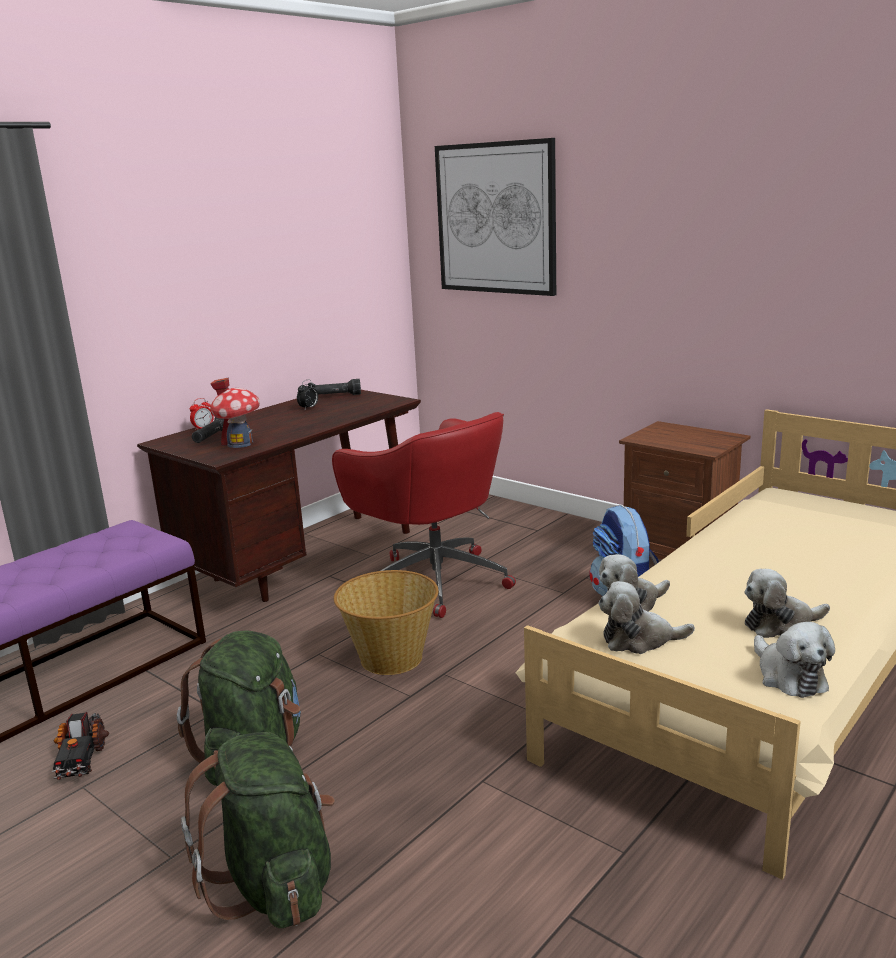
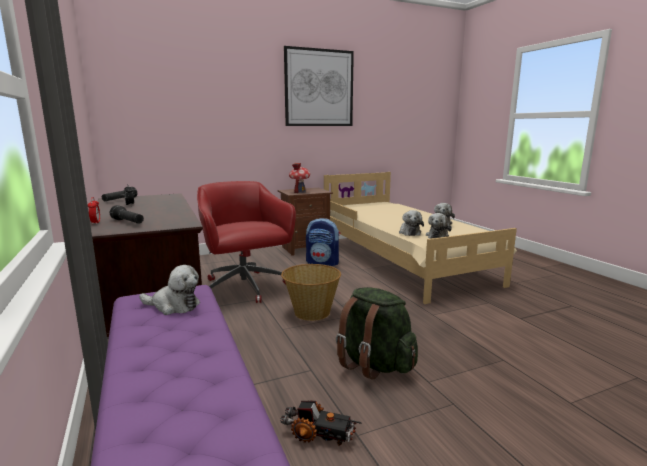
camera: 65 degrees left, 5 degrees down
green backpack [181,732,335,928] -> none
toy house [210,377,260,448] -> toy house moved to [289,163,310,193]
red office chair [332,412,516,618] -> red office chair turned 105 degrees counterclockwise [197,181,296,303]
picture [435,138,556,296] -> picture moved to [284,46,354,126]
plush toy [754,622,835,698] -> plush toy moved to [139,265,200,315]

